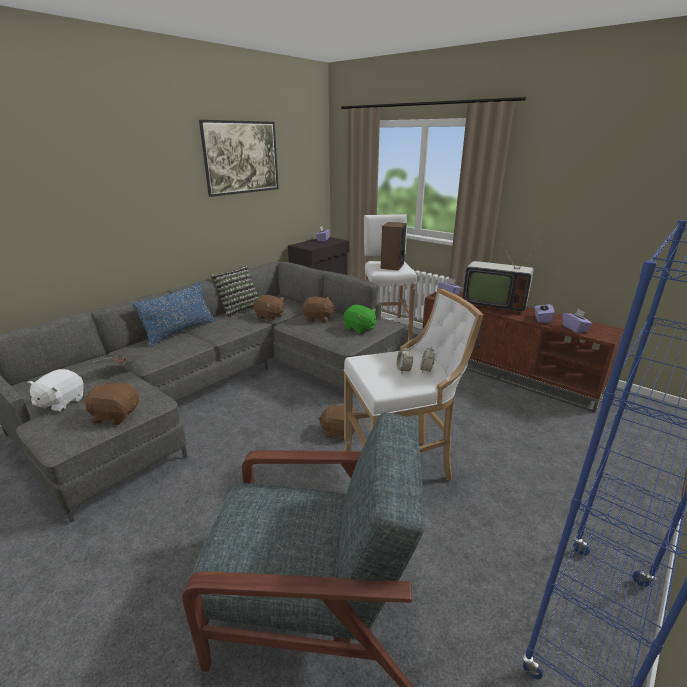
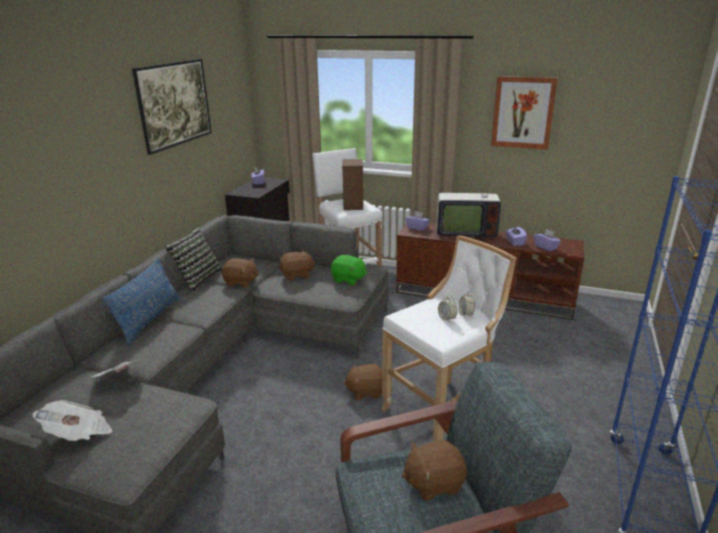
camera: 20 degrees left, 0 degrees up
white plush toy [27,369,84,412] -> newspaper [33,400,113,441]
brown plush toy [83,381,139,425] -> brown plush toy moved to [402,440,467,501]
none -> picture [491,76,558,150]

